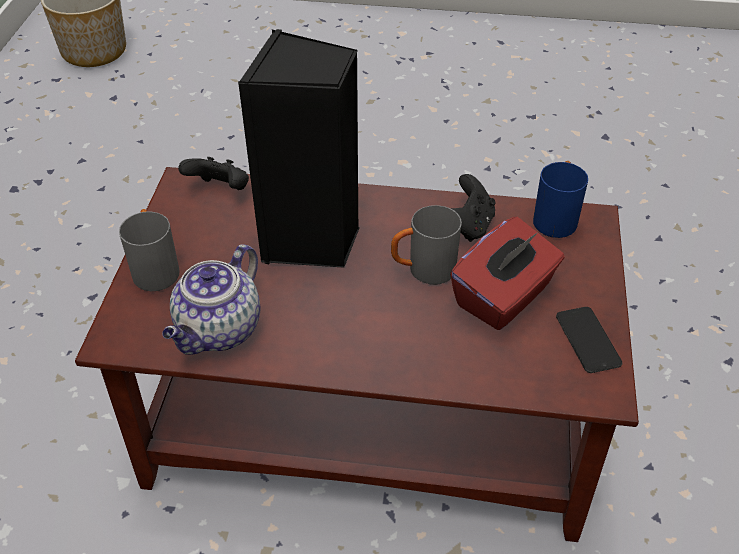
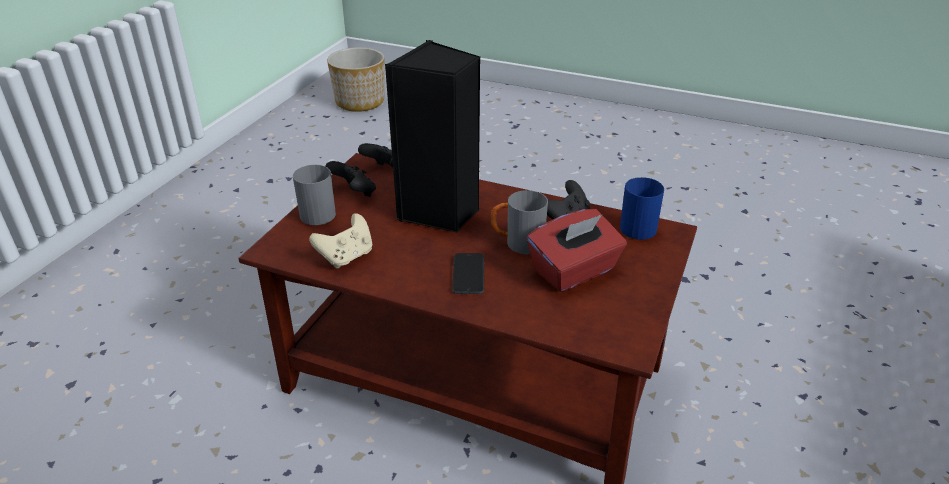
camera: 15 degrees right, 10 degrees down
teapot [162,244,261,355] -> beige game controller [309,213,372,268]
phone [556,307,622,373] -> phone moved to [452,253,484,294]
none -> black game controller [325,161,376,197]

